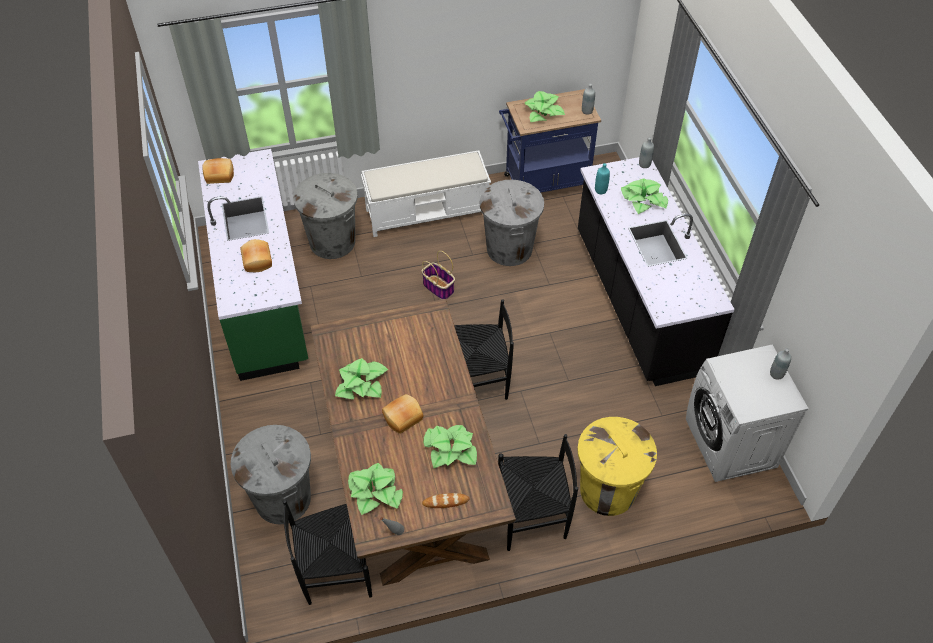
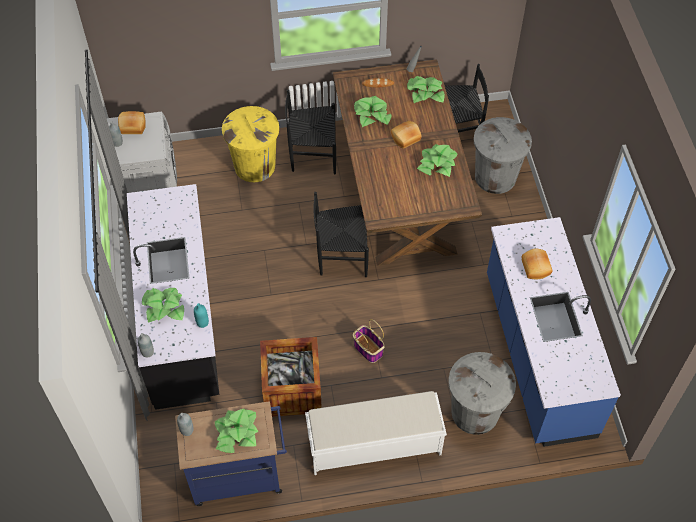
camera: 175 degrees left, 5 degrees up
green counter [198,149,308,381] -> blue counter [487,217,621,447]
bread [202,158,234,184] -> bread moved to [118,111,146,134]
grey trash can [480,180,544,266] -> crate [260,337,322,417]

